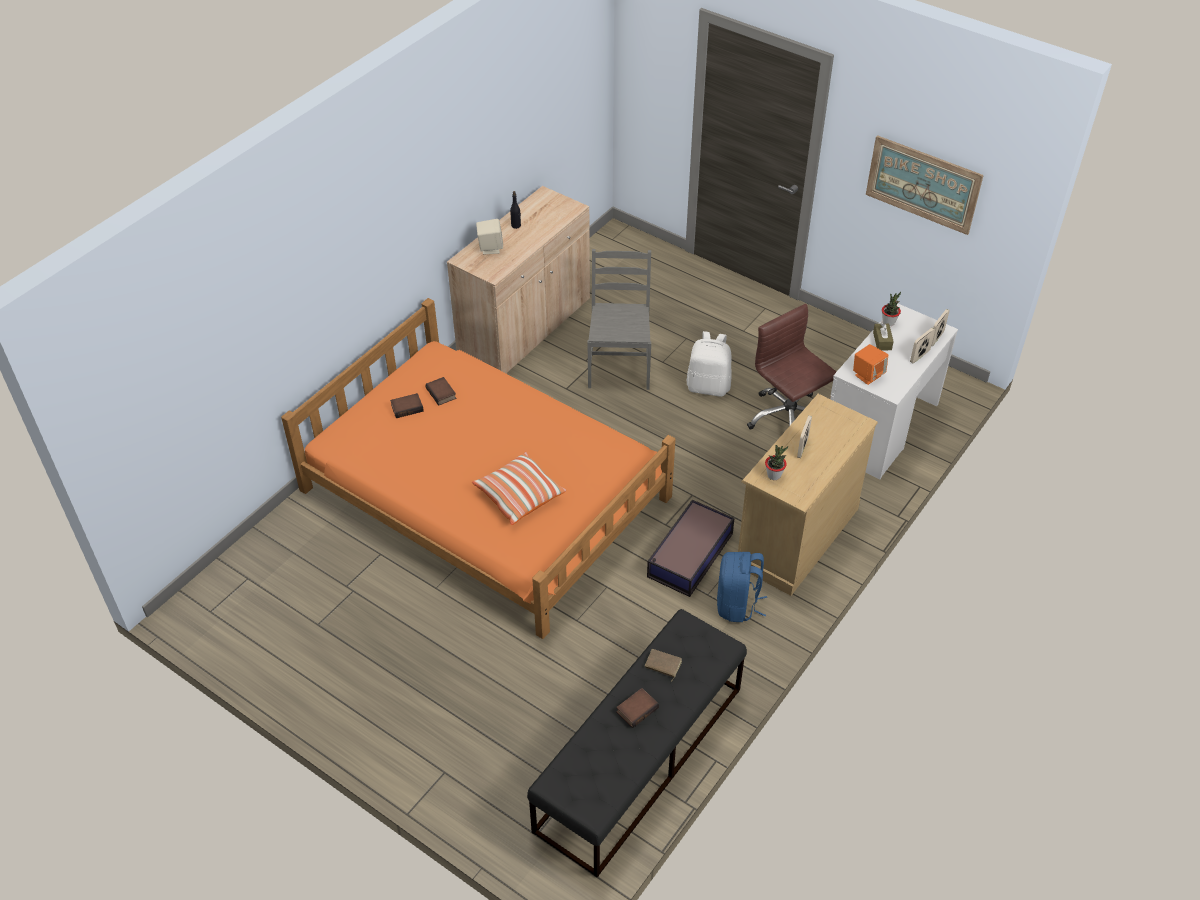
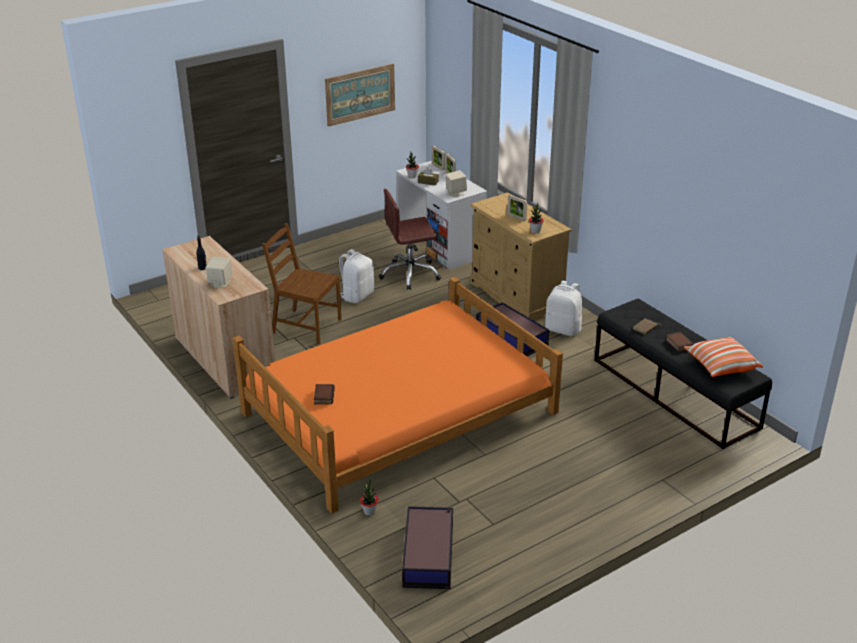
camera: 70 degrees left, 15 degrees down
book [425,377,456,406] -> none
pillow [472,452,566,525] -> pillow moved to [684,337,763,377]
grey chair [588,249,651,390] -> brown chair [262,223,342,345]
blue backpack [717,552,767,622] -> white backpack [545,280,582,336]
orange speaker [853,344,888,385] -> beige speaker [445,170,467,197]
none -> potted plant [360,480,378,516]
none -> storage box [402,506,453,589]

